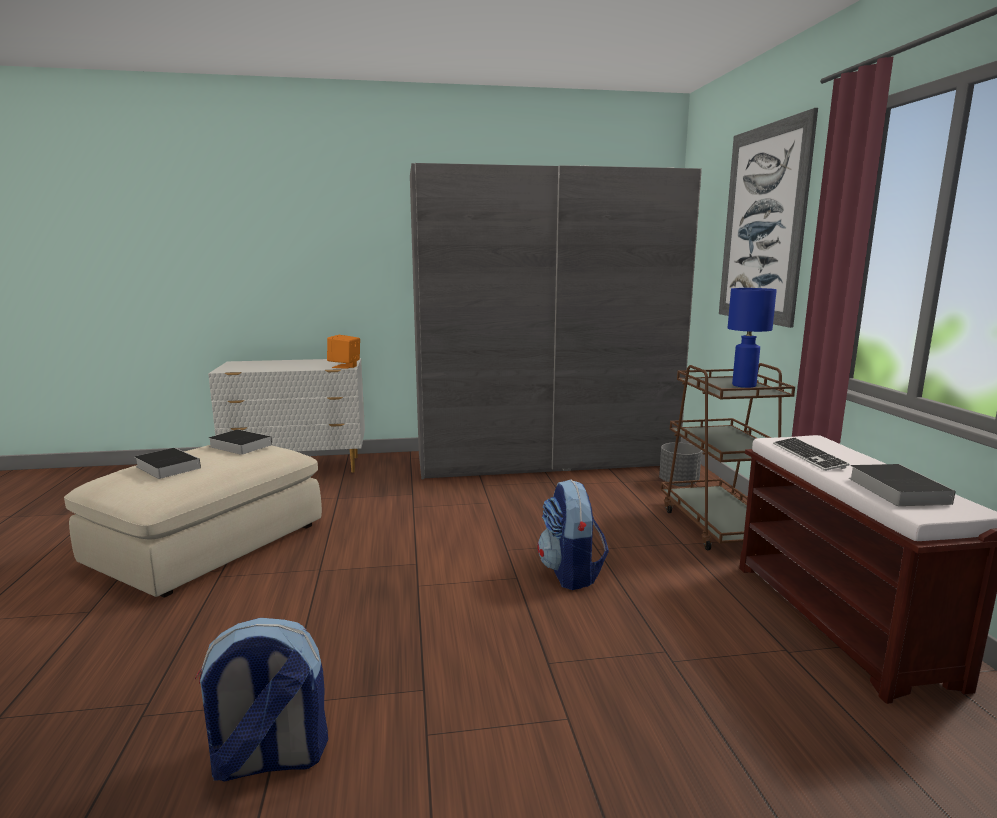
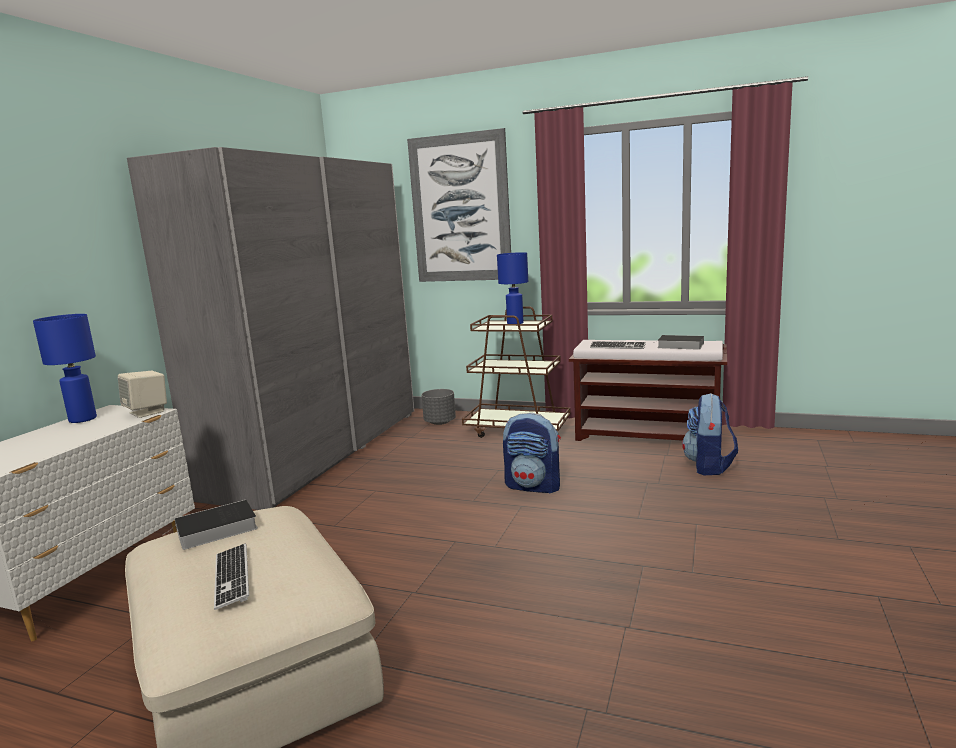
camera: 60 degrees left, 0 degrees up
book [135,448,201,479] -> keyboard [214,543,249,610]
backpack [195,618,328,781] -> backpack moved to [682,393,738,475]
orange speaker [327,335,360,369] -> beige speaker [118,371,167,418]
none -> blue table lamp [33,314,97,423]

